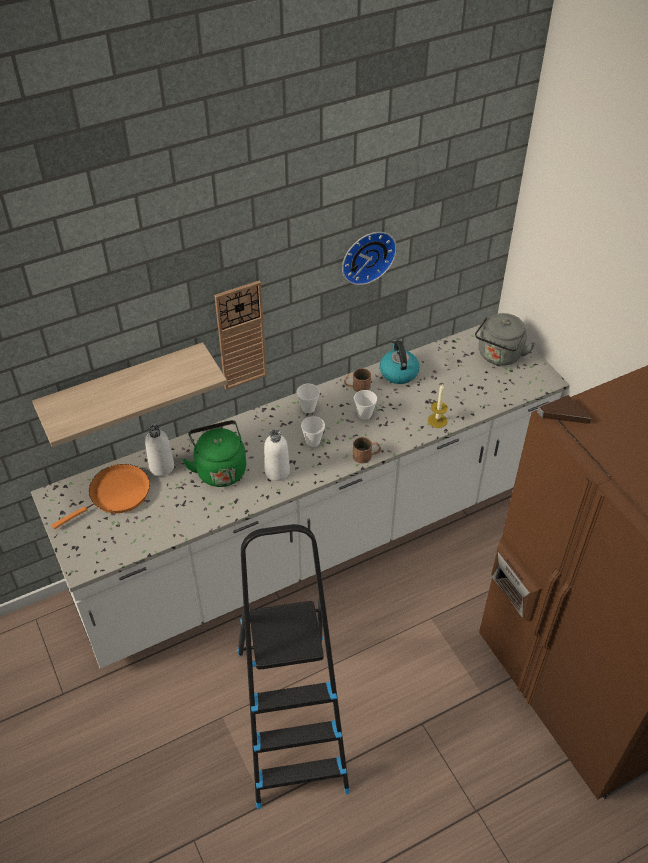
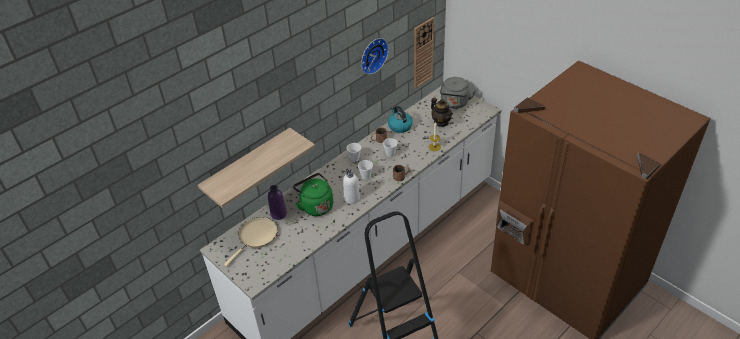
camera: 15 degrees left, 5 degrees down
orange frying pan [52,464,150,529] -> beige frying pan [224,217,278,267]
white bottle [145,425,174,476] -> purple bottle [268,185,287,220]
wall clock [214,280,267,390] -> wall clock moved to [414,17,434,89]
none -> teapot [431,97,453,127]

